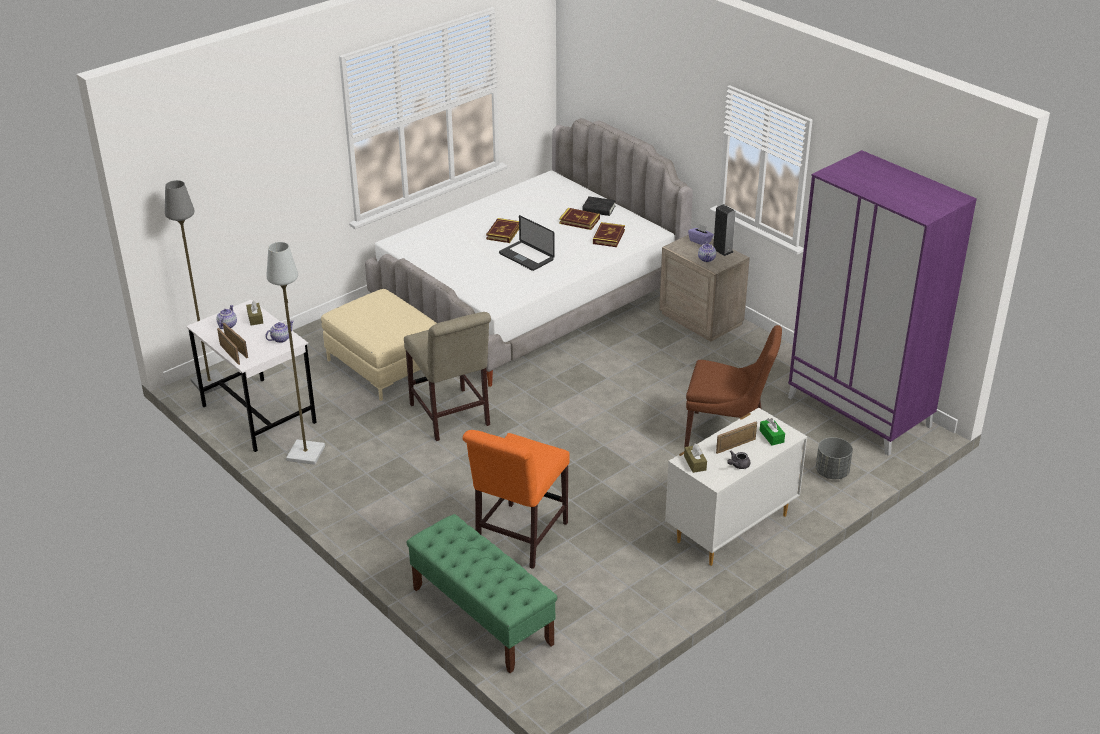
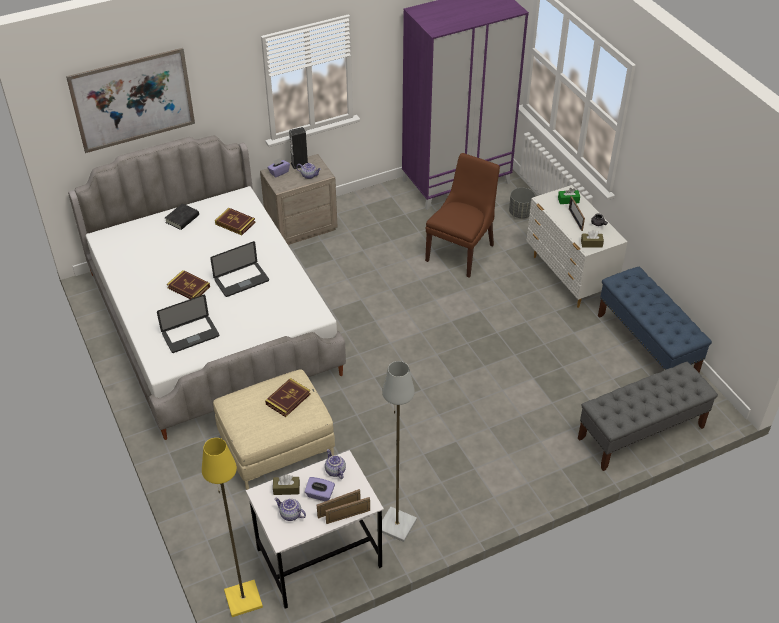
camera: 75 degrees left, 10 degrees up
grey floor lamp [165,180,229,394] -> yellow floor lamp [202,438,263,617]
beige chair [404,312,491,441] -> none
green bench [406,514,558,673] -> grey bench [578,362,718,471]
orange chair [463,430,570,569] -> none
book [559,208,600,230] -> book moved to [265,378,311,417]
none -> picture [66,48,195,153]
none -> laptop [157,295,219,353]
none -> purple tissue box [305,477,335,501]
none -> blue bench [598,267,712,373]

